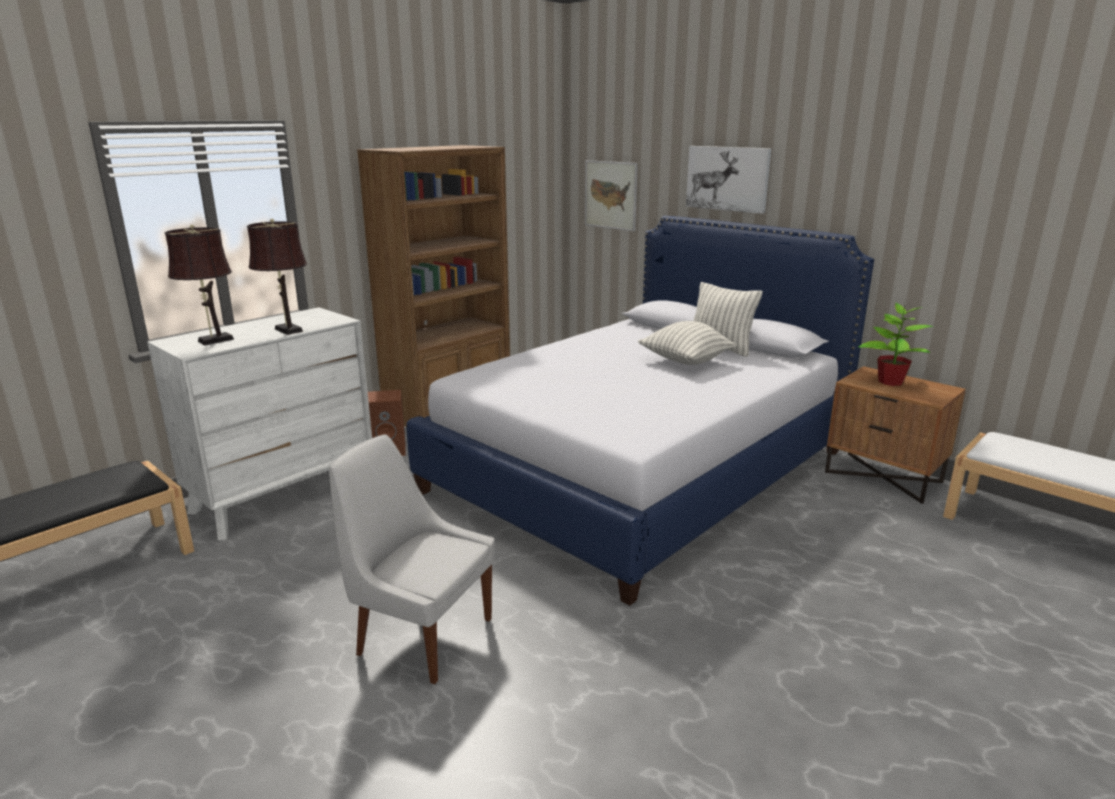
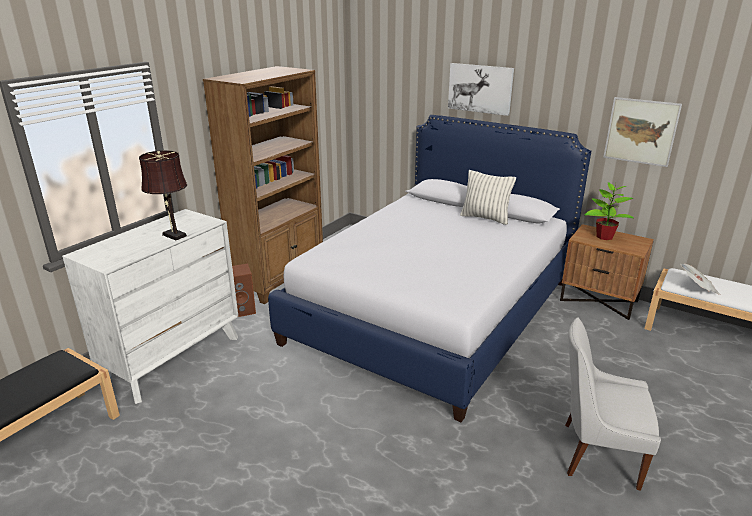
camera: 10 degrees left, 5 degrees up
brown table lamp [164,225,234,345] -> none
white chair [329,434,495,684] -> white chair moved to [565,318,661,491]
picture [585,160,638,231] -> picture moved to [603,97,682,167]
pillow [638,321,737,365] -> none
none -> newspaper [680,263,721,295]

